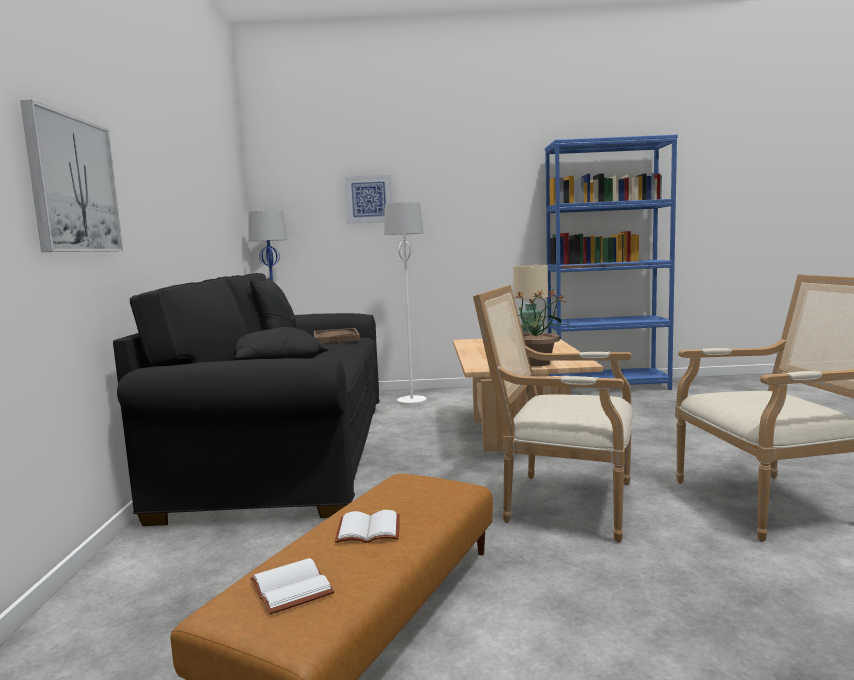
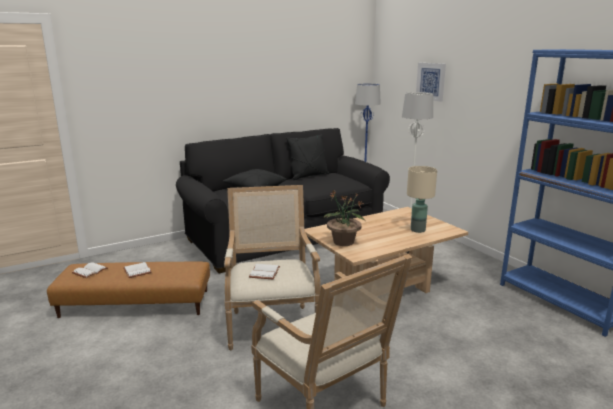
camera: 60 degrees right, 10 degrees up
picture [20,100,123,252] -> none
brown tray [314,328,360,343] -> none
none -> white book [249,264,280,280]

